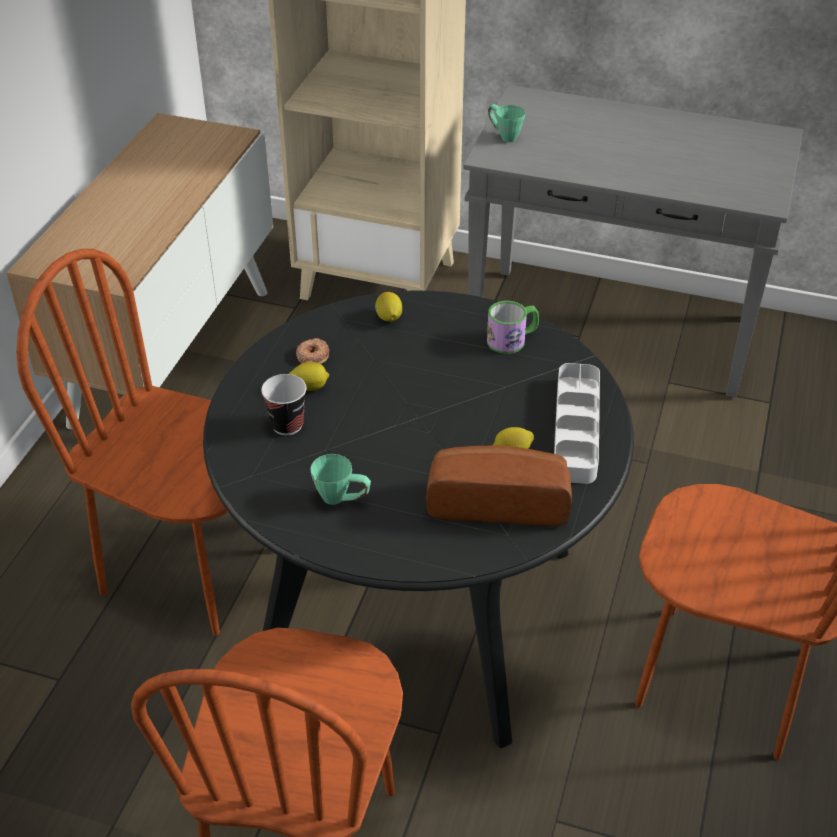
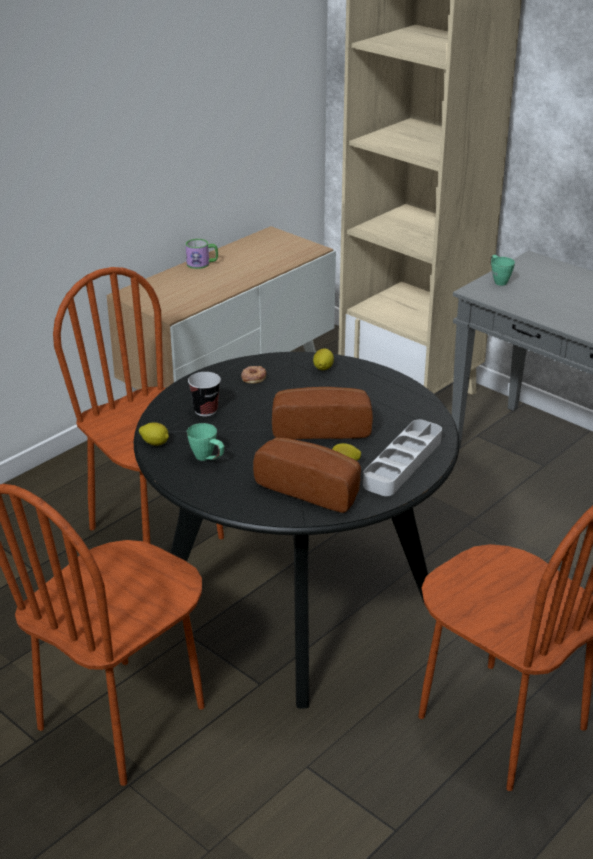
camera: 25 degrees right, 10 degrees down
lemon [289,362,329,391] -> lemon moved to [139,422,169,446]
mug [487,301,539,354] -> mug moved to [186,239,218,269]
none -> bread [272,387,373,439]

